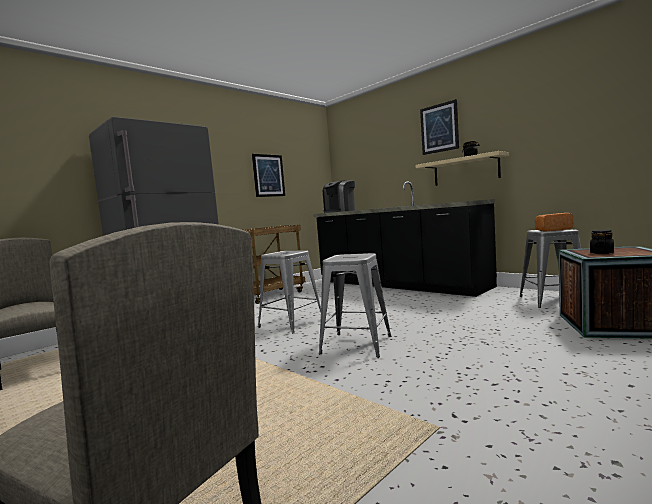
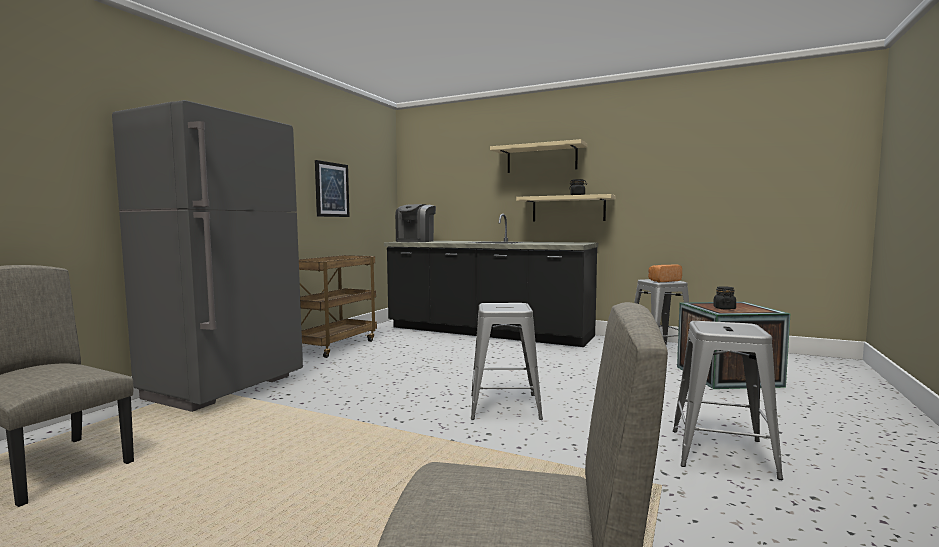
camera: 20 degrees left, 0 degrees up
grey stool [258,251,321,334] -> grey stool moved to [673,321,783,480]
picture [420,99,459,155] -> beige shelf [490,139,587,173]

